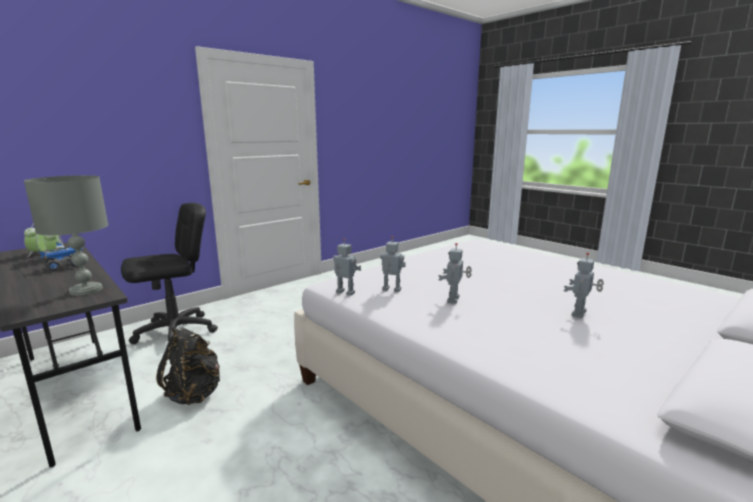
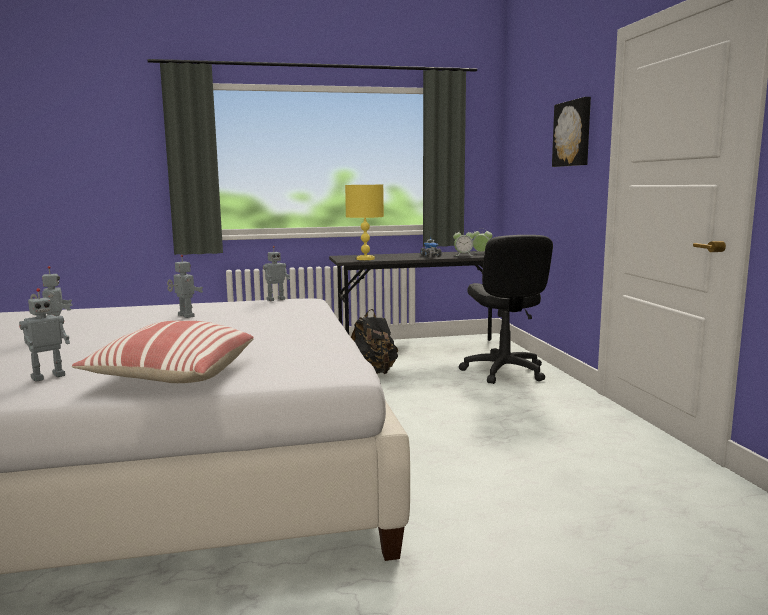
camera: 120 degrees right, 5 degrees down
grey table lamp [24,175,108,296] -> yellow table lamp [345,185,384,260]
toy robot [380,236,406,292] -> toy robot moved to [19,288,70,382]
none -> pillow [72,321,254,383]
none -> picture [552,97,591,167]

